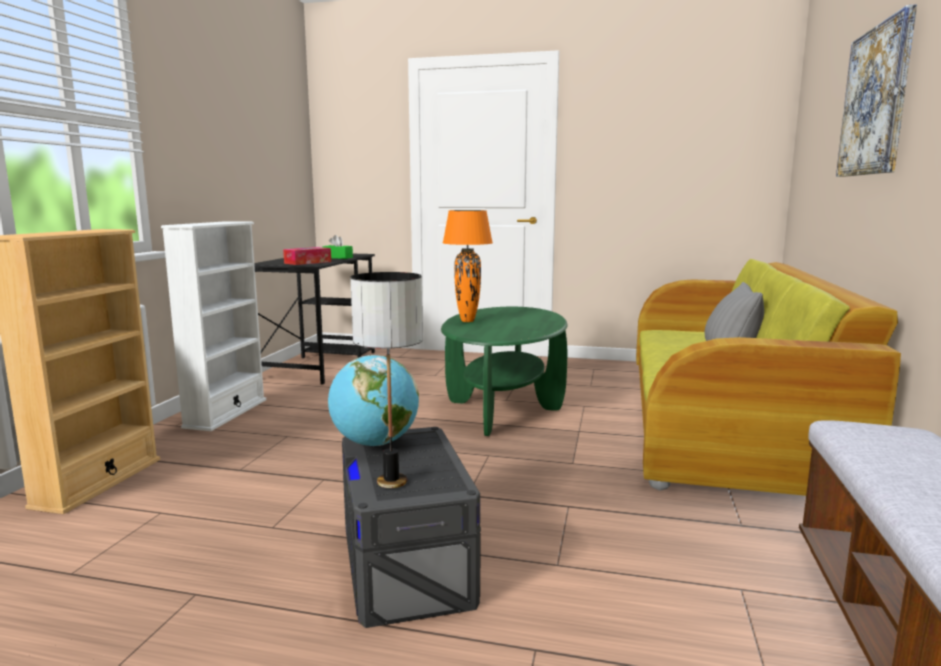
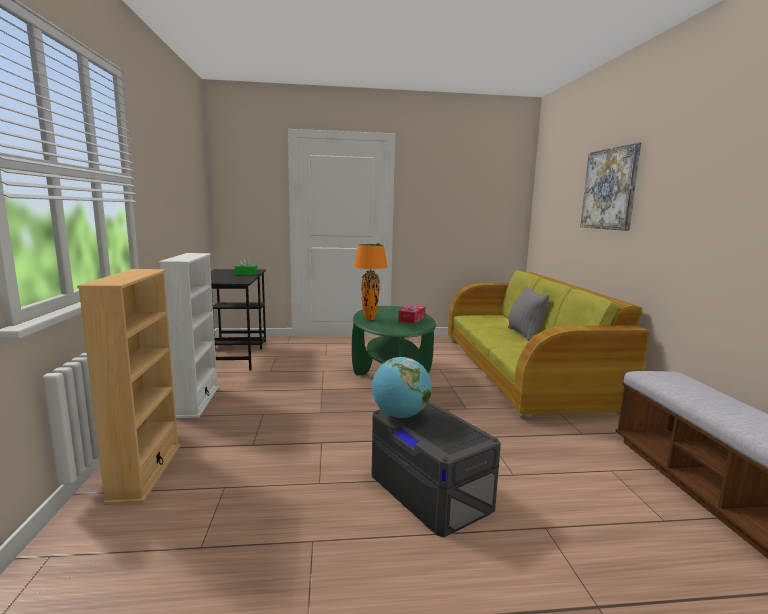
camera: 20 degrees left, 0 degrees up
tissue box [283,247,331,265] -> tissue box moved to [398,305,425,324]
table lamp [350,272,423,488] -> none

